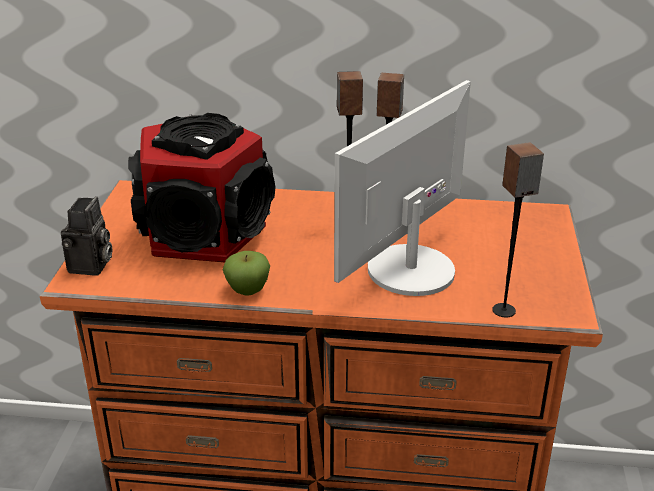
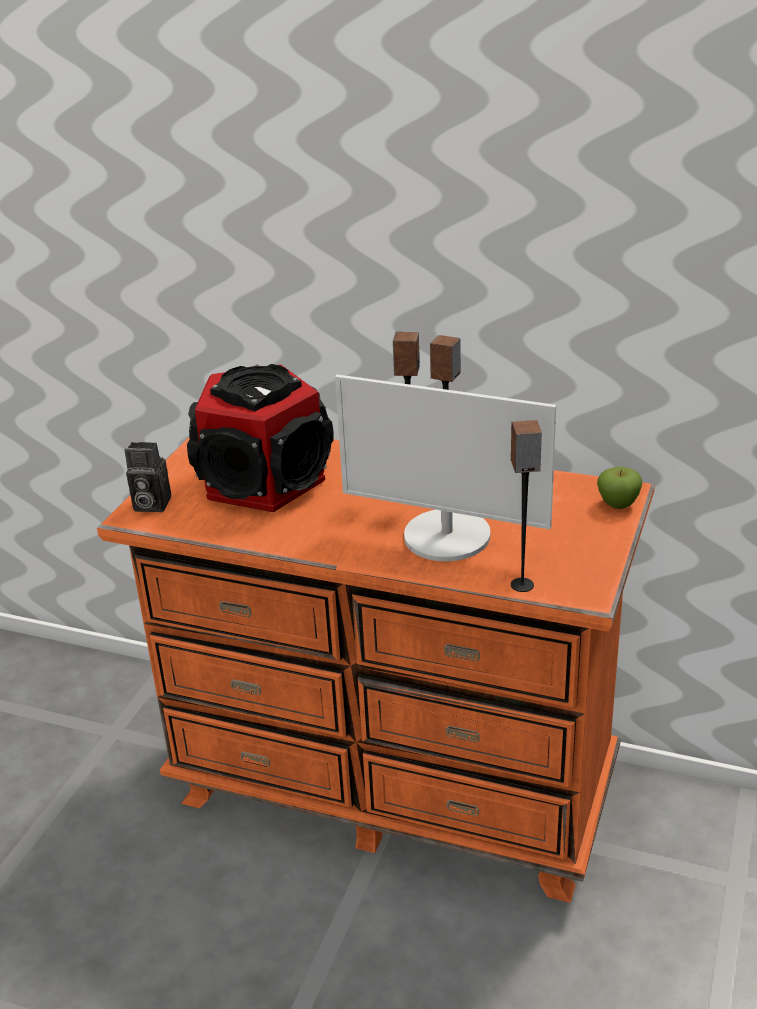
camera: 15 degrees right, 0 degrees up
camera [61,196,112,276] -> camera turned 75 degrees clockwise [124,442,171,512]
apple [223,251,270,295] -> apple moved to [597,467,643,509]
monitor [334,80,471,296] -> monitor turned 120 degrees counterclockwise [335,374,556,562]

